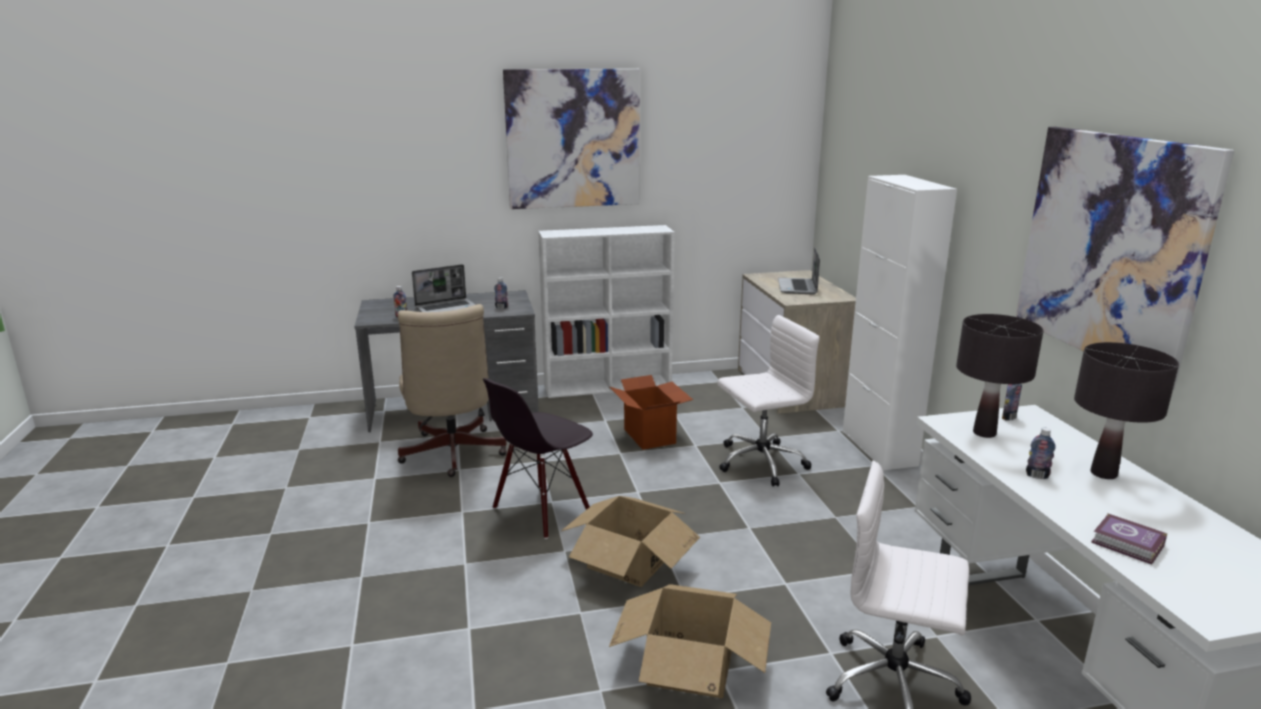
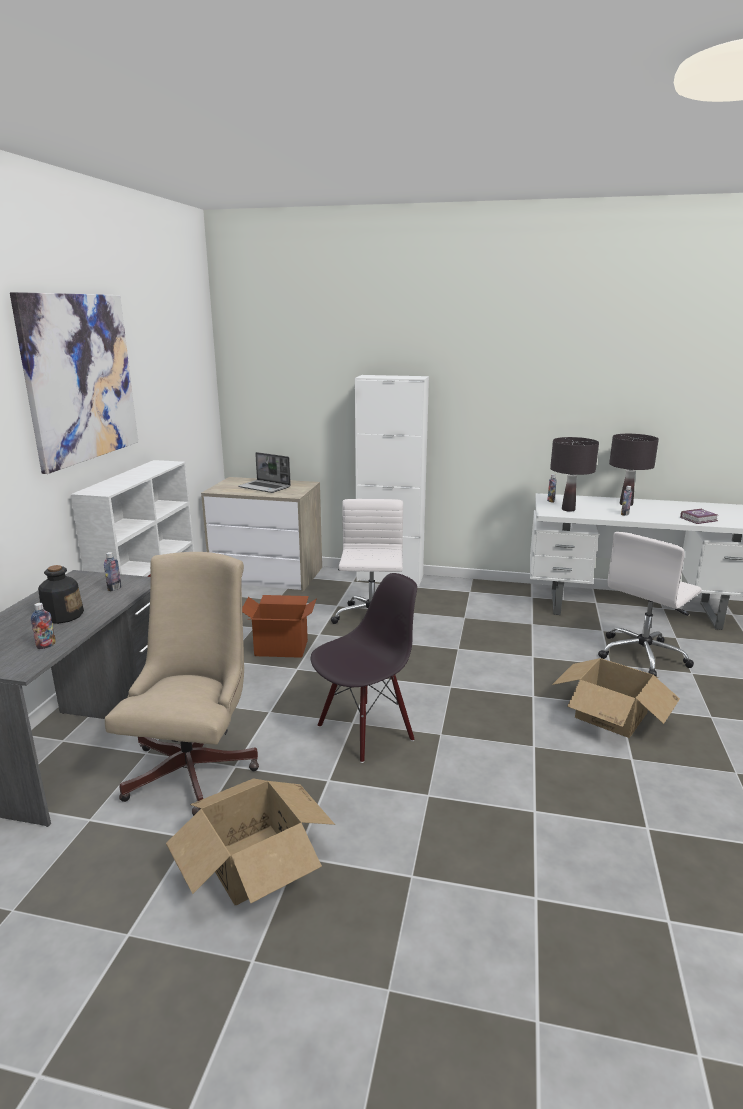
camera: 65 degrees left, 0 degrees up
beige office chair [397,304,507,477] -> beige office chair turned 90 degrees counterclockwise [105,552,259,816]
laptop [412,264,476,312] -> bottle [38,565,84,624]
black chair [483,378,593,539] -> black chair turned 105 degrees counterclockwise [311,573,417,763]
cardboard box [560,496,700,587] -> cardboard box moved to [166,778,335,905]
picture [1016,127,1234,390] -> none

